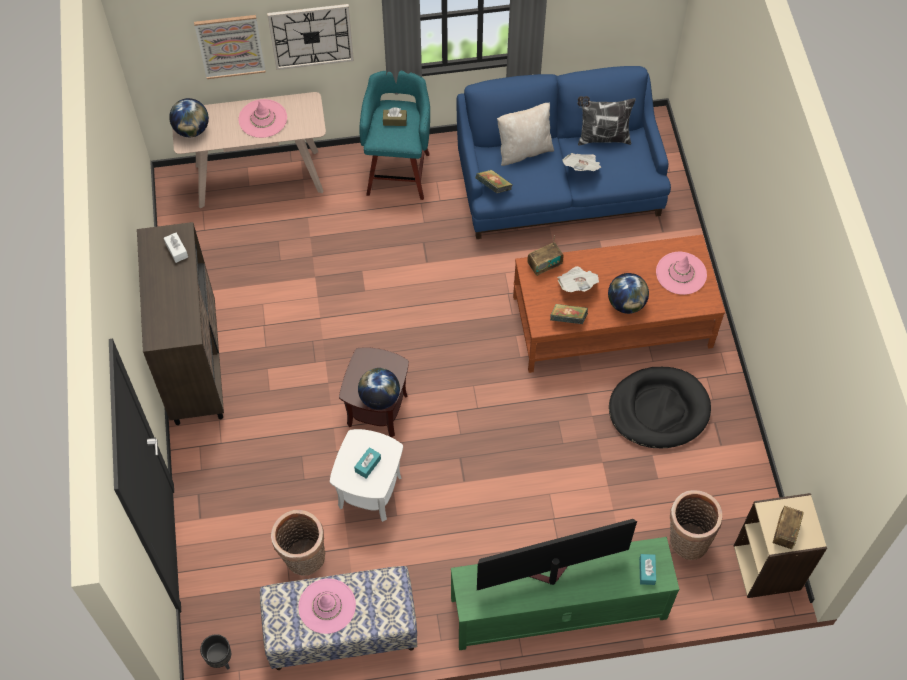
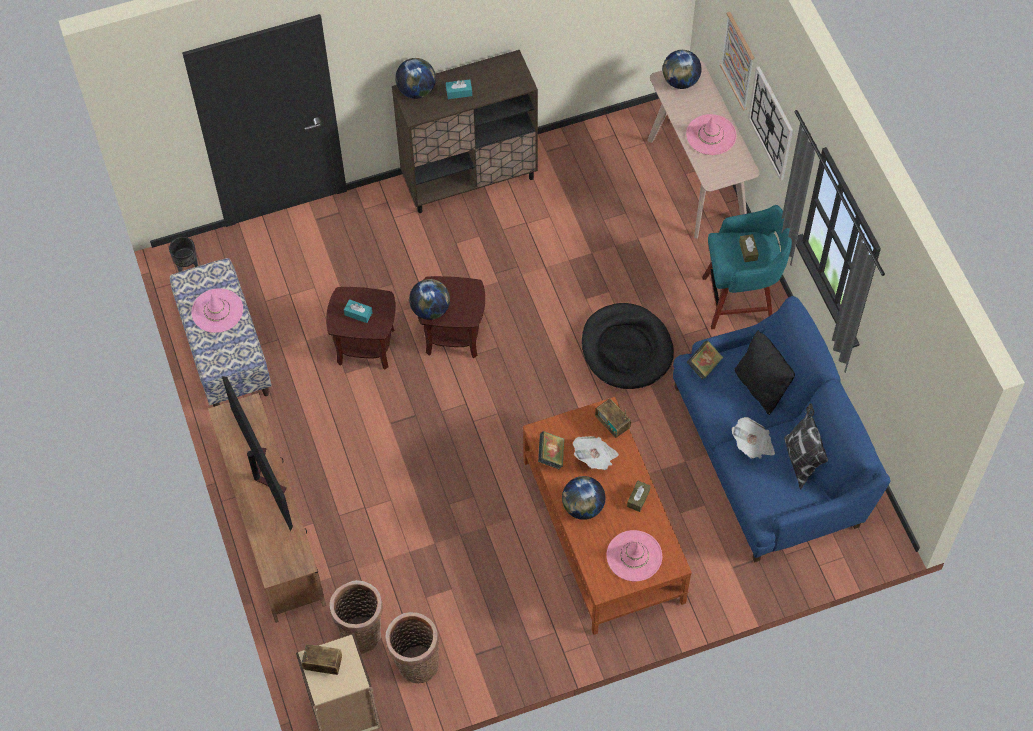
camera: 80 degrees right, 0 degrees up
white tissue box [164,233,188,263] -> none
basket [271,510,325,576] -> basket moved to [385,612,439,684]
white side table [330,429,403,522] -> brown side table [326,287,396,370]
green tv stand [451,537,679,650] -> brown tv stand [208,393,326,623]
beige pillow [497,103,554,166] -> black pillow [735,330,795,415]
black dog bed [609,367,711,448] -> black dog bed moved to [582,303,674,389]
turquoise tissue box [639,554,656,585] -> turquoise tissue box moved to [446,79,472,99]
none -> globe [395,58,436,99]
none -> brown tissue box [627,481,650,512]

